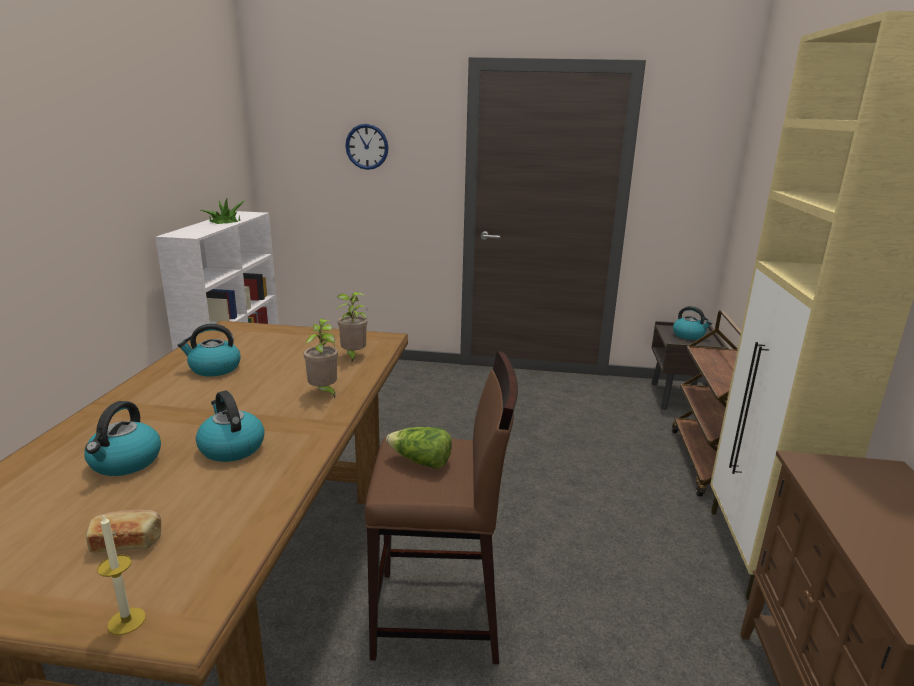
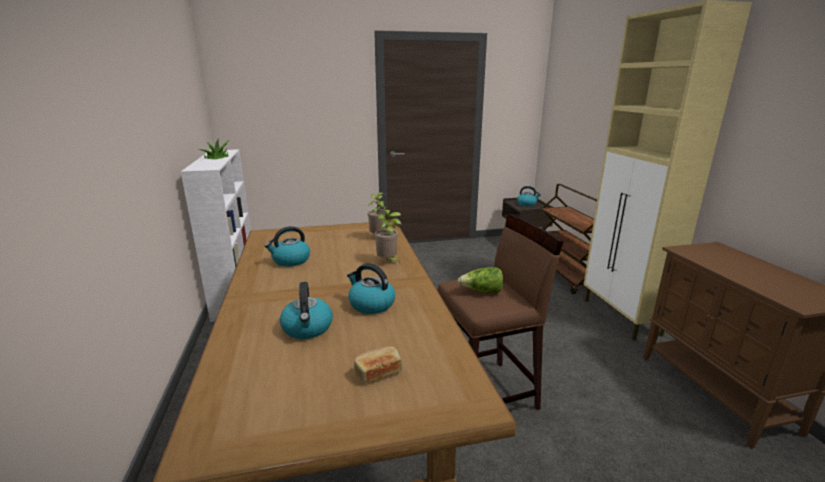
camera: 20 degrees left, 0 degrees up
candle [97,514,146,635] -> none
wall clock [345,124,389,170] -> none

